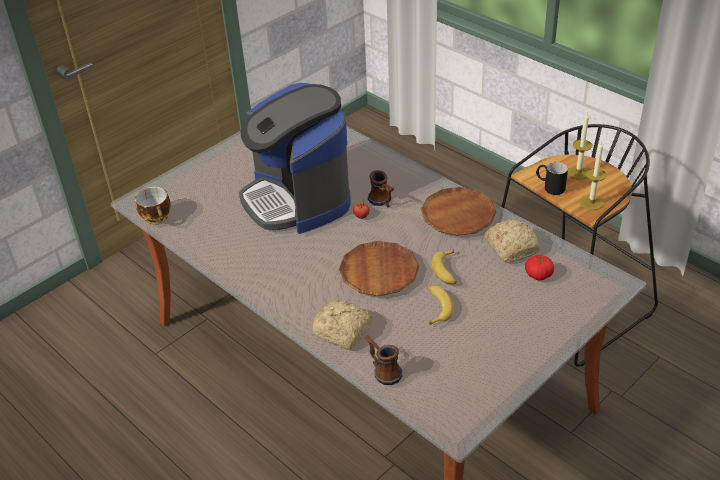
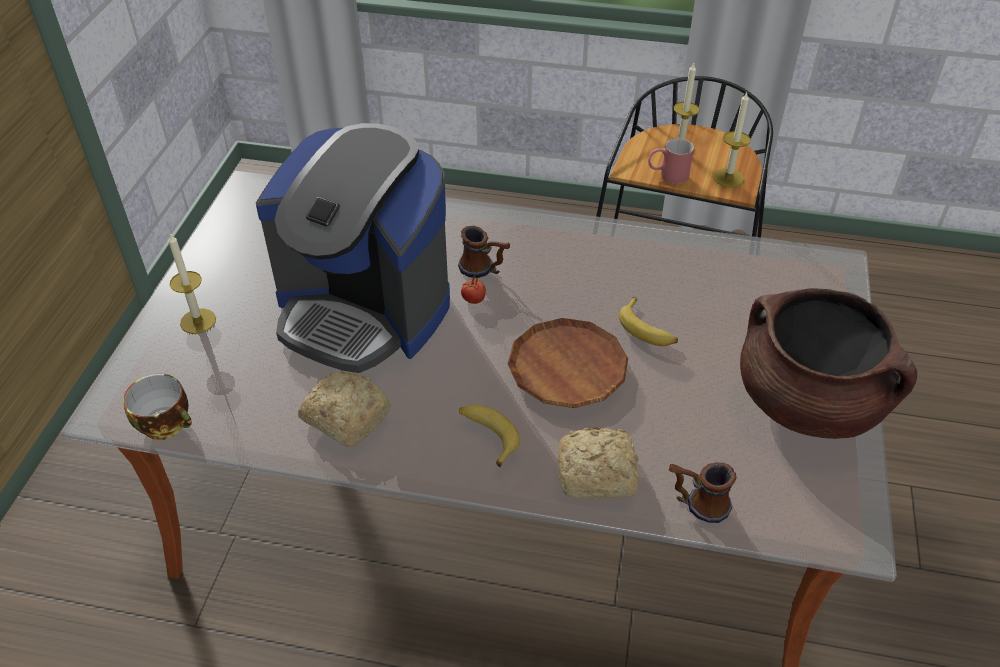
camera: 35 degrees left, 5 degrees up
brown plate [421,187,497,236] -> none
banana [428,285,454,325] -> banana moved to [459,404,520,468]
bread [484,219,539,262] -> bread moved to [298,371,390,447]
tomato [525,255,554,280] -> none
black mug [536,162,568,195] -> red mug [648,138,694,184]
none -> candle [169,233,216,334]
none -> brown cooking pot [740,288,917,439]

